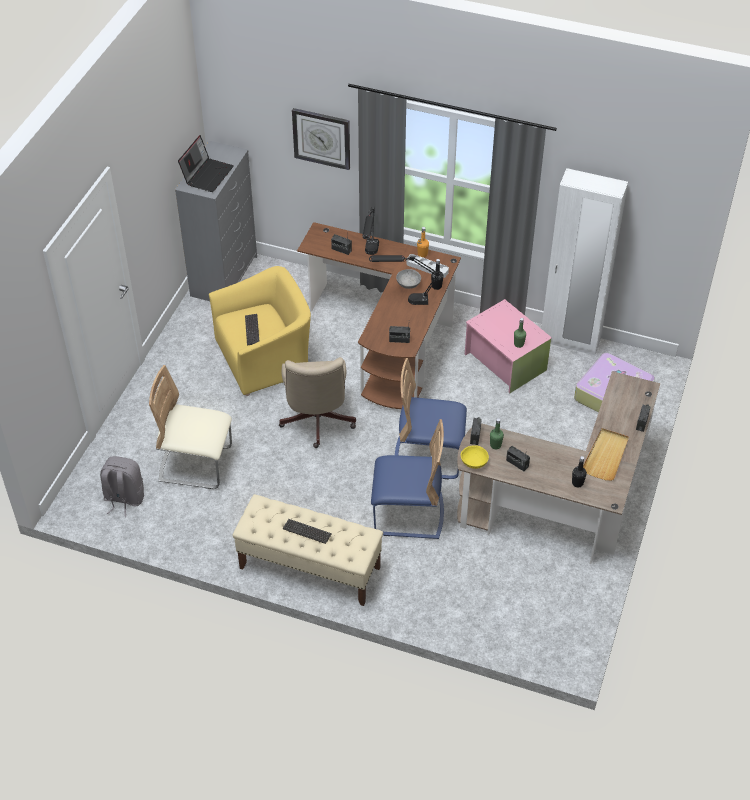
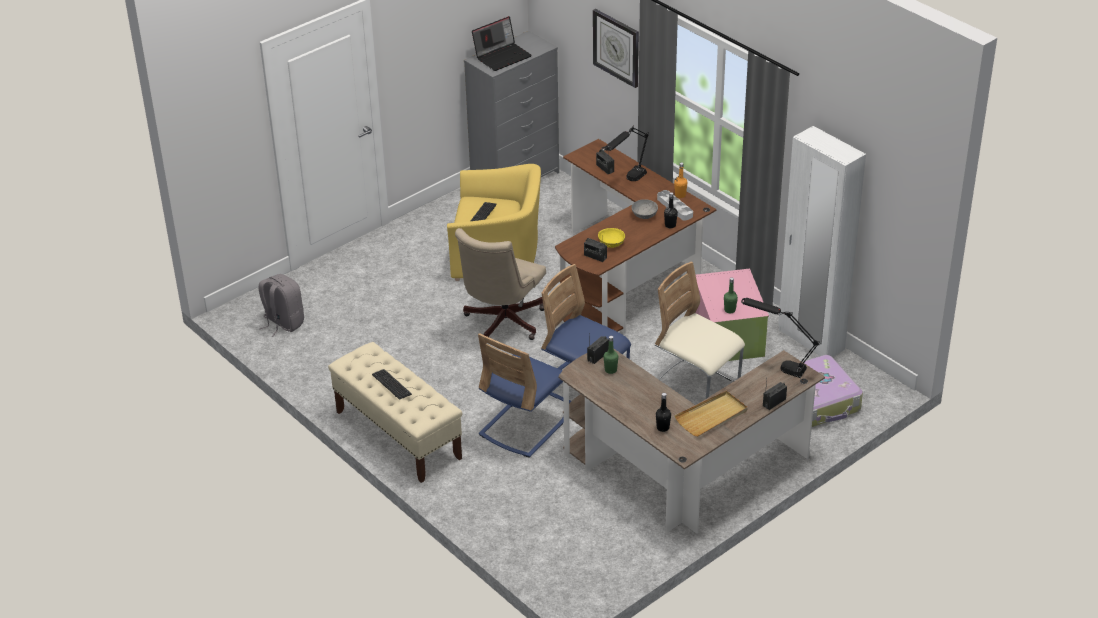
camera: 30 degrees right, 10 degrees down
beige chair [149,365,232,489] -> beige chair moved to [655,262,745,405]
black table lamp [369,255,441,305] -> black table lamp moved to [741,298,819,378]
blue chair [371,419,444,539] -> blue chair turned 90 degrees clockwise [478,333,564,458]
yellow bowl [461,445,489,469] -> yellow bowl moved to [598,228,625,248]
radio [506,446,530,471] -> none

